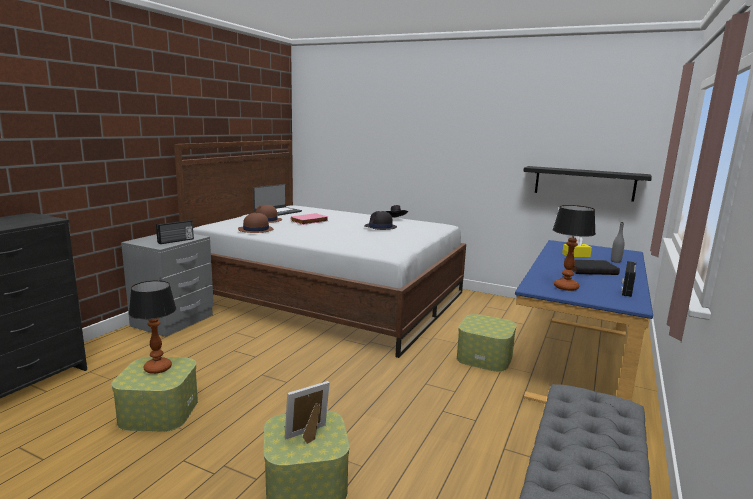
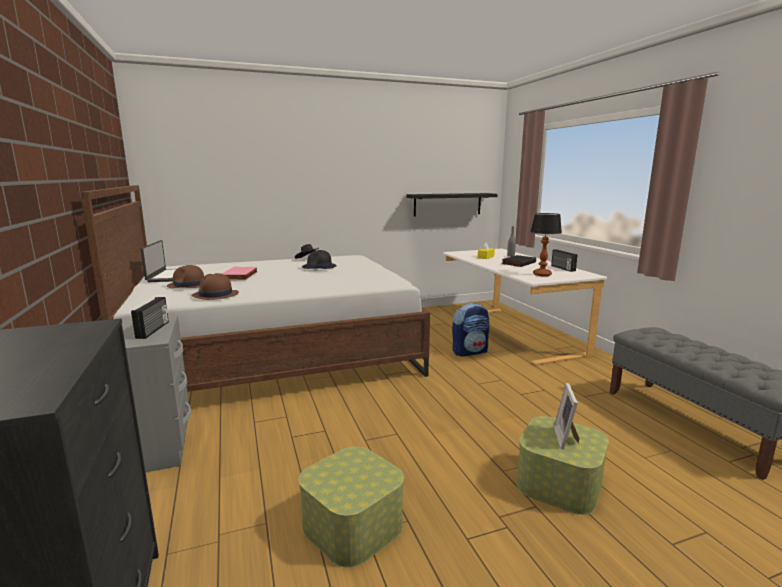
camera: 45 degrees left, 0 degrees up
table lamp [129,280,176,374] -> none
storage box [457,314,517,372] -> backpack [452,303,490,357]
blue desk [515,240,653,404] -> white desk [443,249,607,366]

